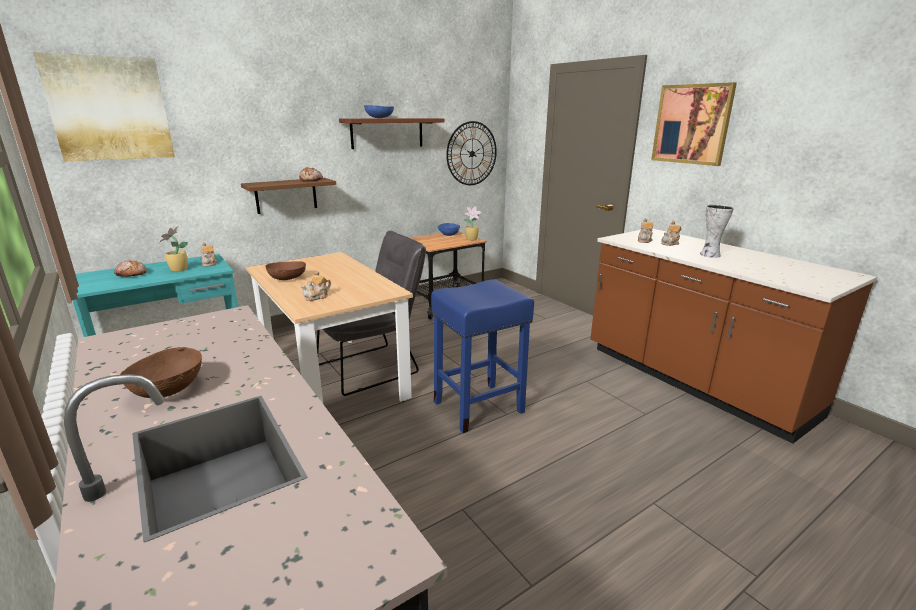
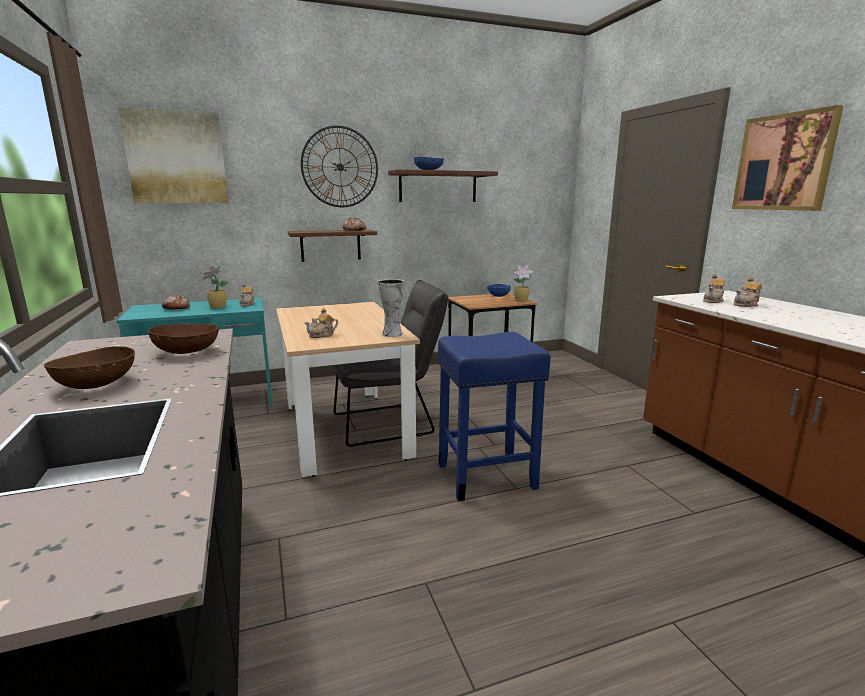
camera: 15 degrees right, 5 degrees down
brown bowl [266,261,306,280] -> brown bowl moved to [148,324,219,354]
wall clock [446,121,497,185] -> wall clock moved to [301,125,378,207]
vase [700,205,734,258] -> vase moved to [378,279,405,337]

